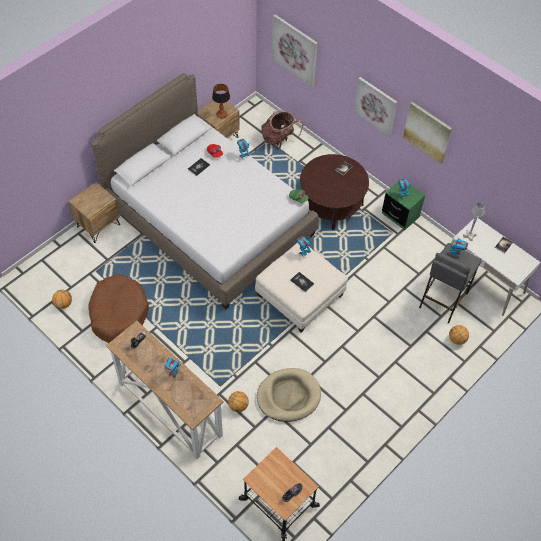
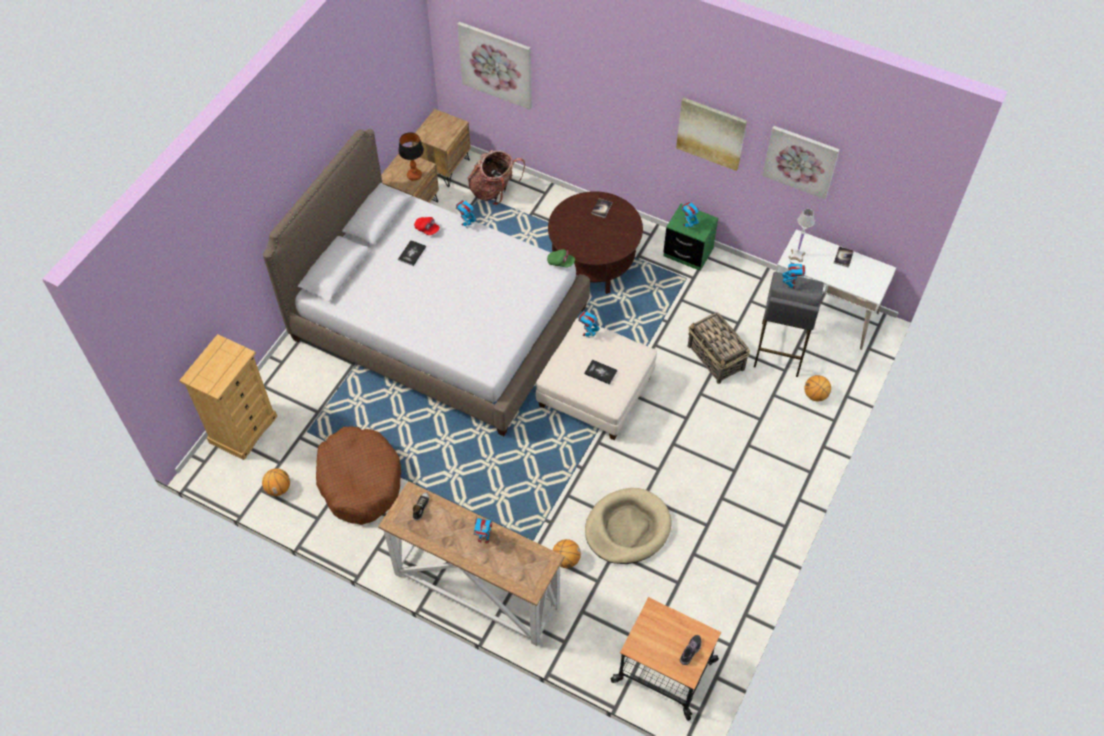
camera: 15 degrees left, 0 degrees up
brown nightstand [68,182,120,243] -> brown nightstand moved to [412,109,471,187]
picture [354,77,397,136] -> picture moved to [762,126,840,199]
none -> beige dresser [179,334,277,460]
none -> basket [688,312,750,384]

